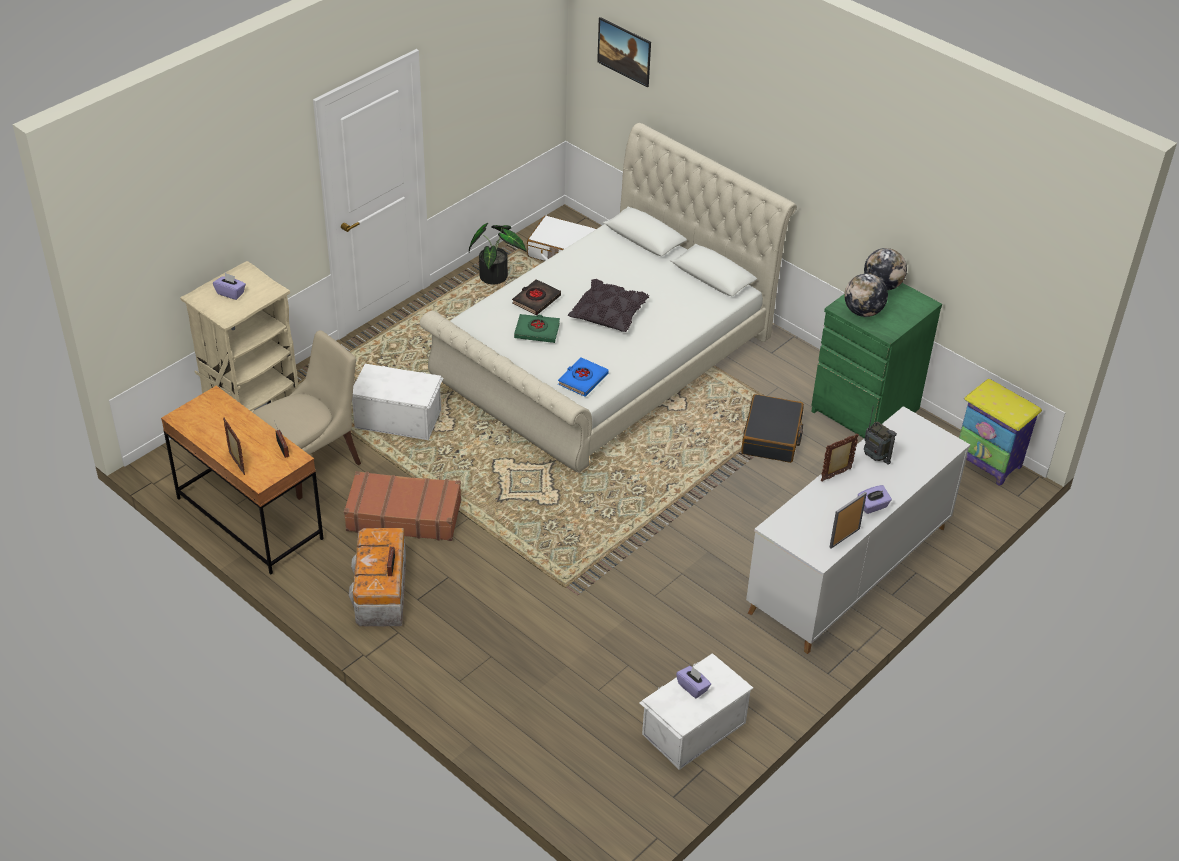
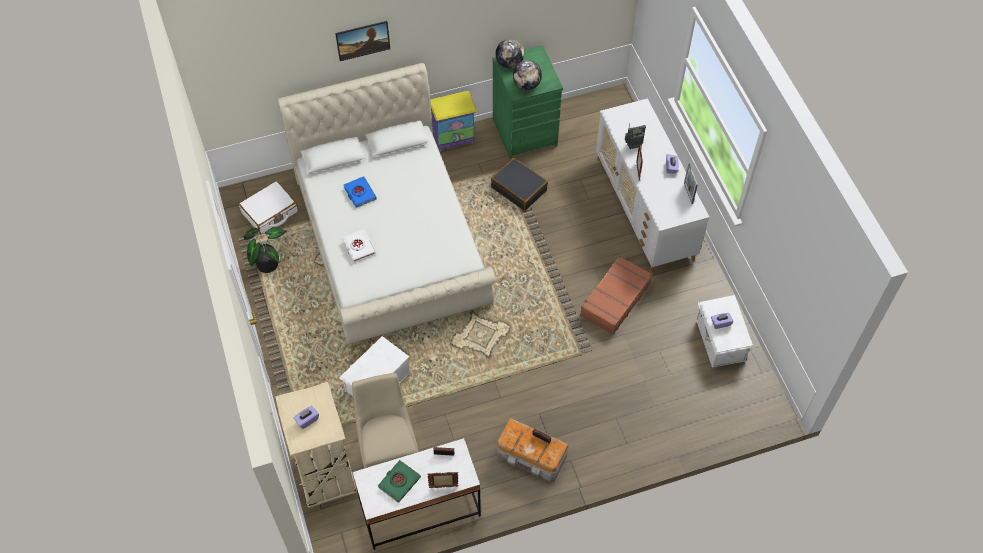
camera: 60 degrees left, 15 degrees up
brown desk [161,386,324,574] -> white desk [353,438,481,550]
brown suitcase [344,471,461,541] -> brown suitcase moved to [580,256,653,335]
black book [512,279,561,315] -> white book [342,229,376,262]
green book [514,314,560,343] -> green book moved to [378,460,421,503]
blue book [558,357,609,397] -> blue book moved to [344,176,377,208]
black pillow [568,279,649,332] -> none
picture [597,17,651,88] -> picture moved to [335,21,390,61]
nightstand [959,379,1042,486] -> nightstand moved to [430,91,477,152]

